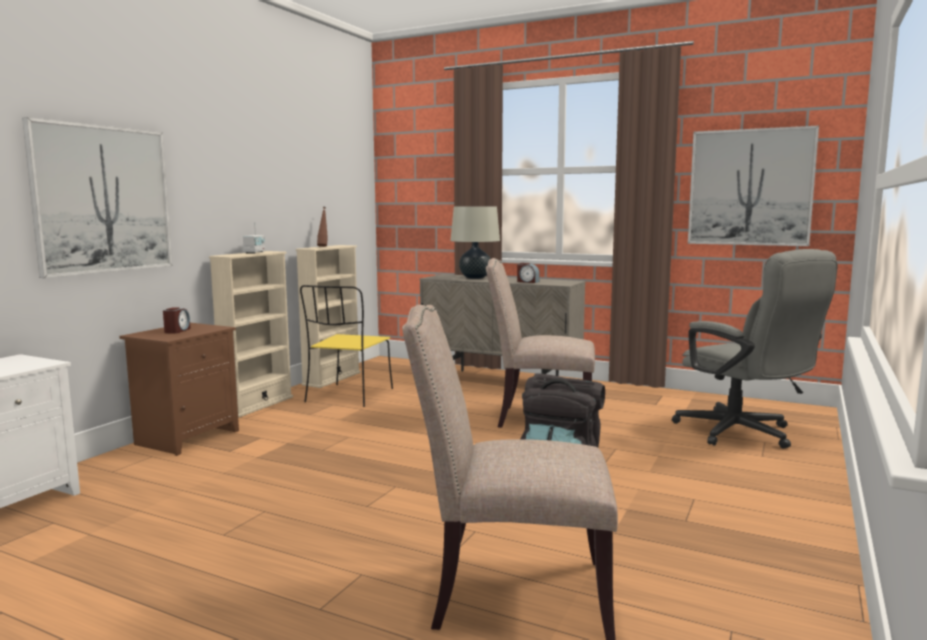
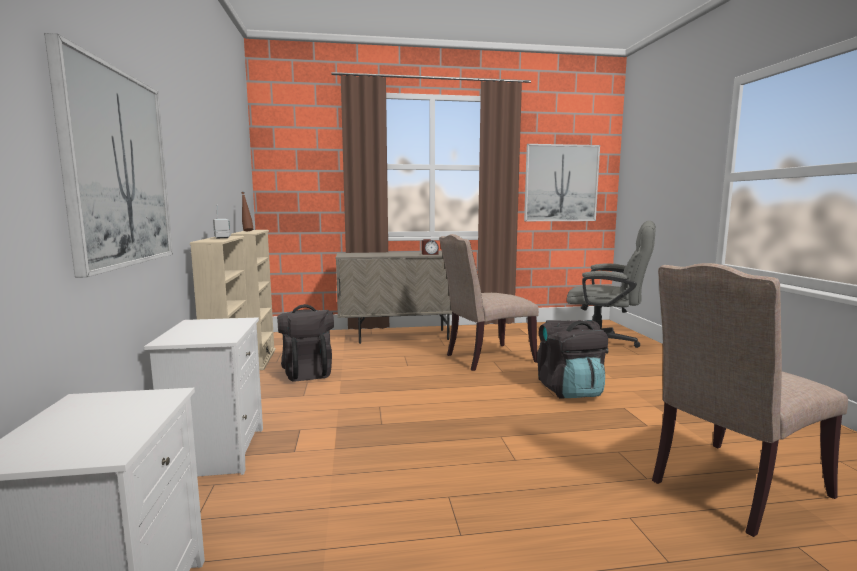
camera: 35 degrees left, 0 degrees up
brown nightstand [119,323,239,456] -> white nightstand [144,317,263,477]
alarm clock [163,307,191,334] -> none
yellow chair [300,285,393,407] -> black backpack [277,304,334,382]
beige table lamp [451,206,500,279] -> none

